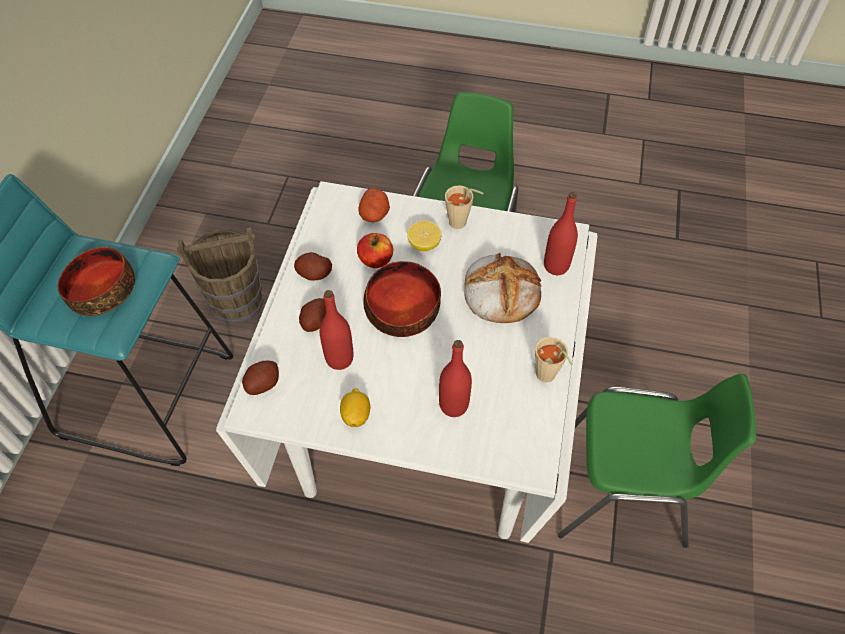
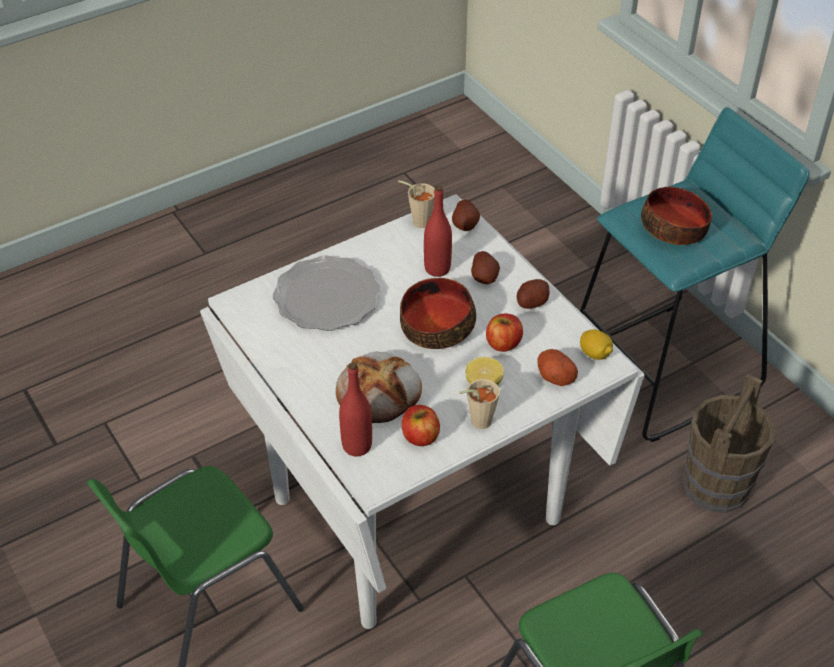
camera: 135 degrees right, 10 degrees down
lemon [340,388,370,427] -> lemon moved to [580,329,613,360]
red bottle [439,340,472,417] -> plate [273,255,381,331]
beige cup [535,337,573,382] -> beige cup moved to [398,180,435,228]
none -> apple [402,405,440,446]

